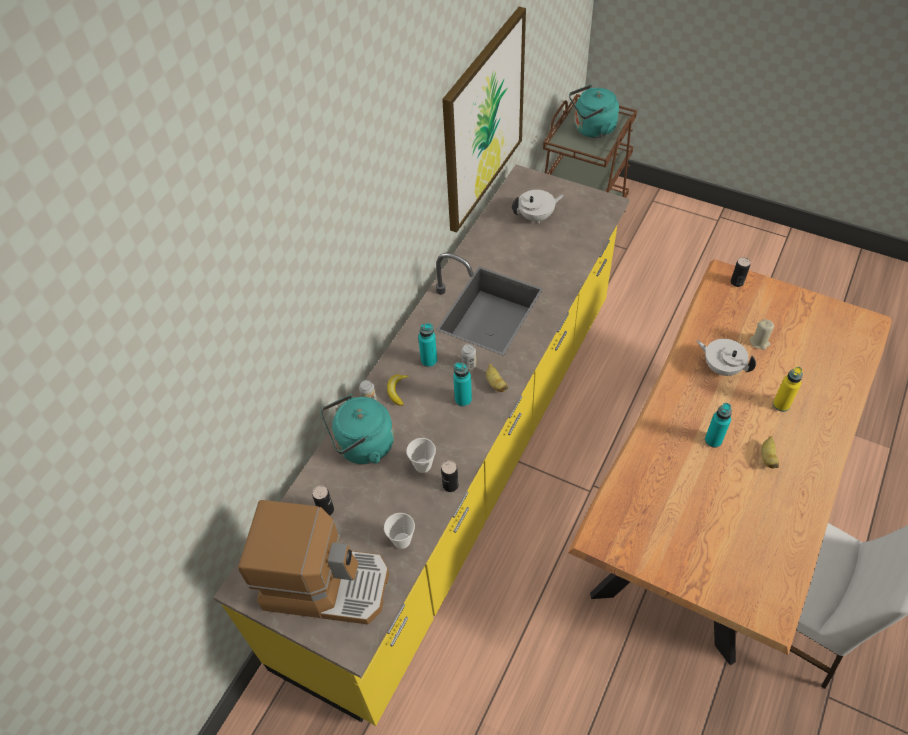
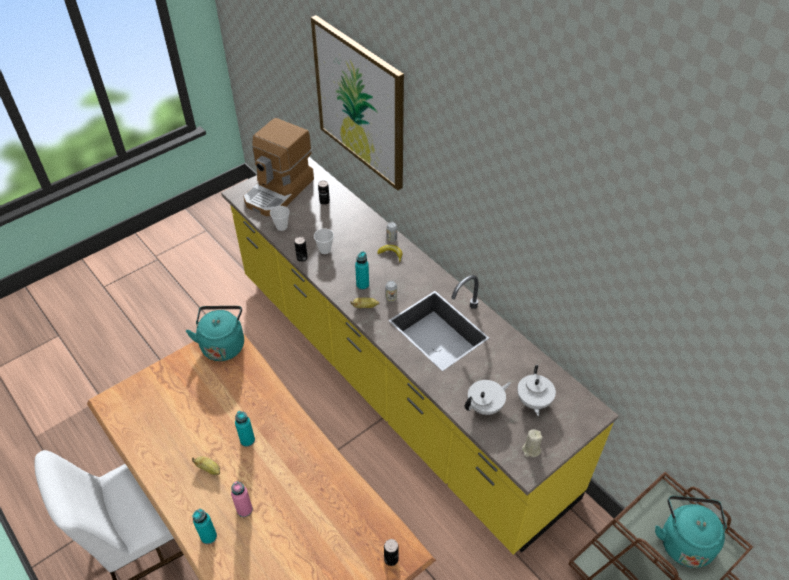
camera: 110 degrees right, 5 degrees down
turquoise kettle [321,394,394,464] -> turquoise kettle moved to [186,306,244,361]
turquoise bottle [418,323,437,367] -> turquoise bottle moved to [192,509,217,544]
picture [442,7,526,233] -> picture moved to [311,15,404,191]
white teapot [697,339,756,376] -> white teapot moved to [464,380,511,415]
beige candle [750,319,774,350] -> beige candle moved to [522,429,543,457]
yellow bottle [773,367,803,412] -> pink bottle [231,481,253,517]

